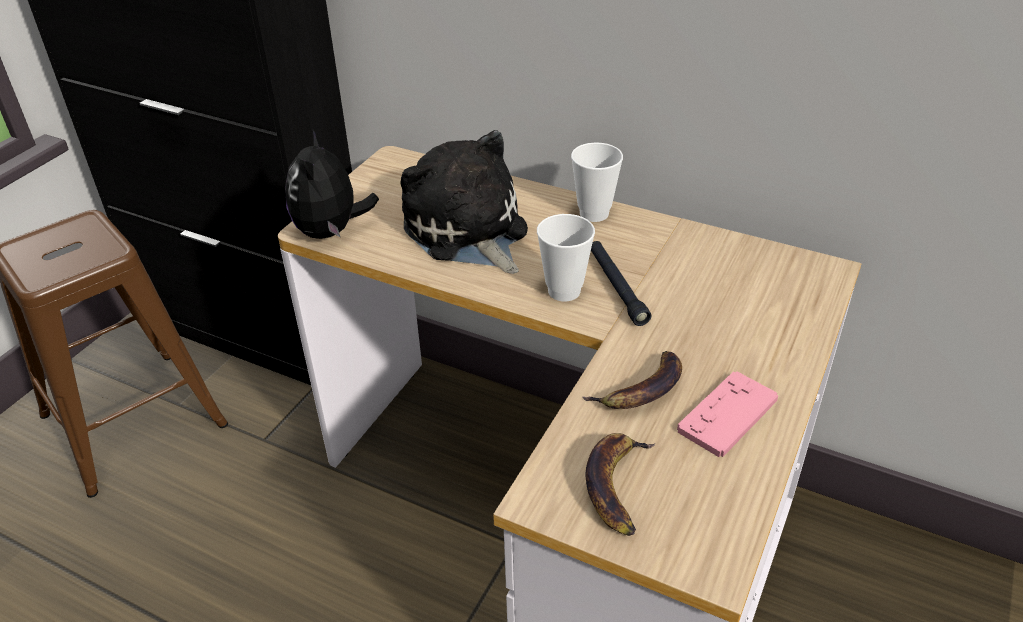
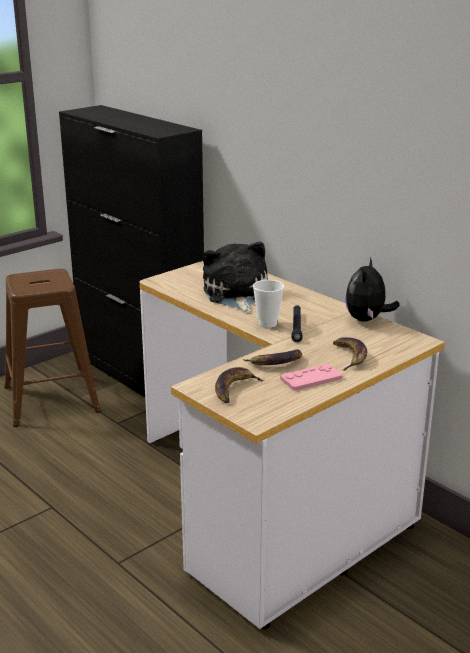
camera: 20 degrees right, 15 degrees down
plush toy [285,130,379,239] -> plush toy moved to [345,257,400,322]
cup [571,143,623,222] -> none
none -> banana [333,337,367,371]

